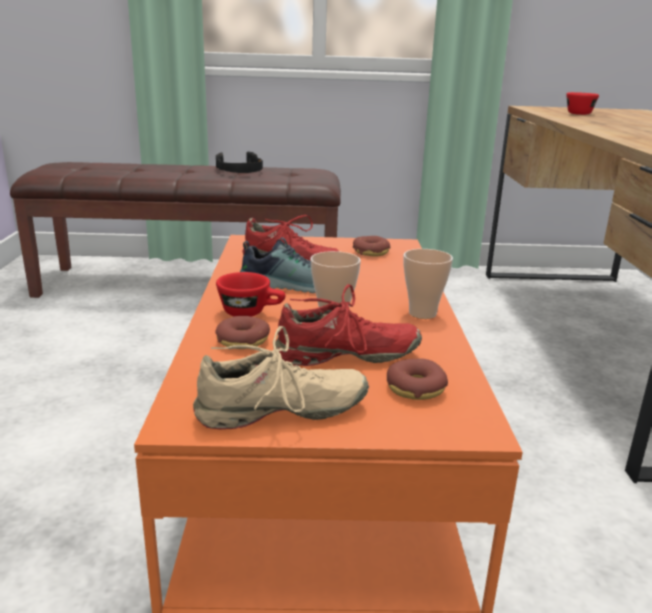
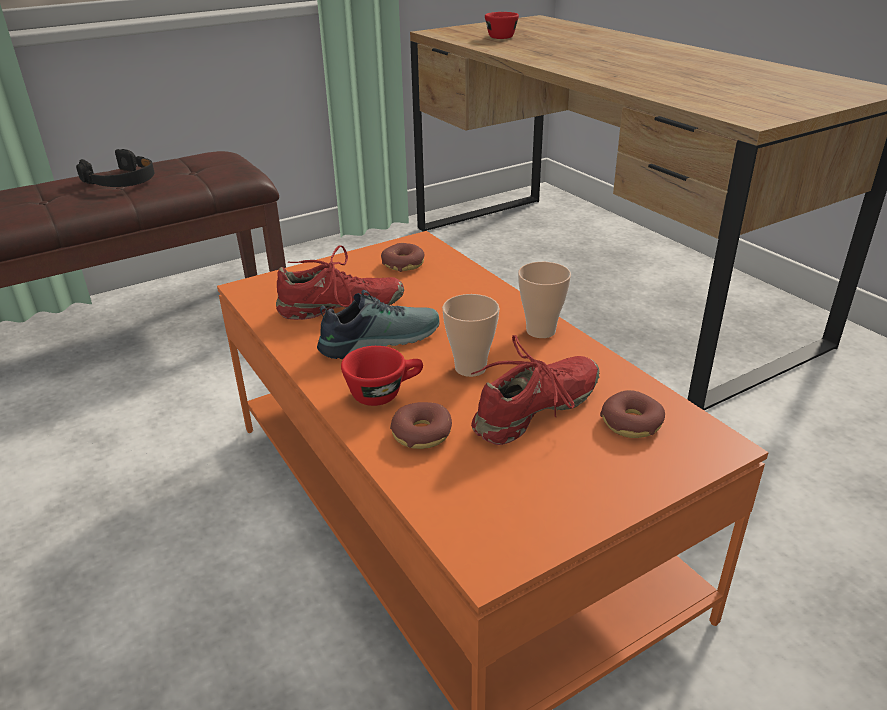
camera: 30 degrees left, 10 degrees up
beige shoe [193,326,369,430] -> none

